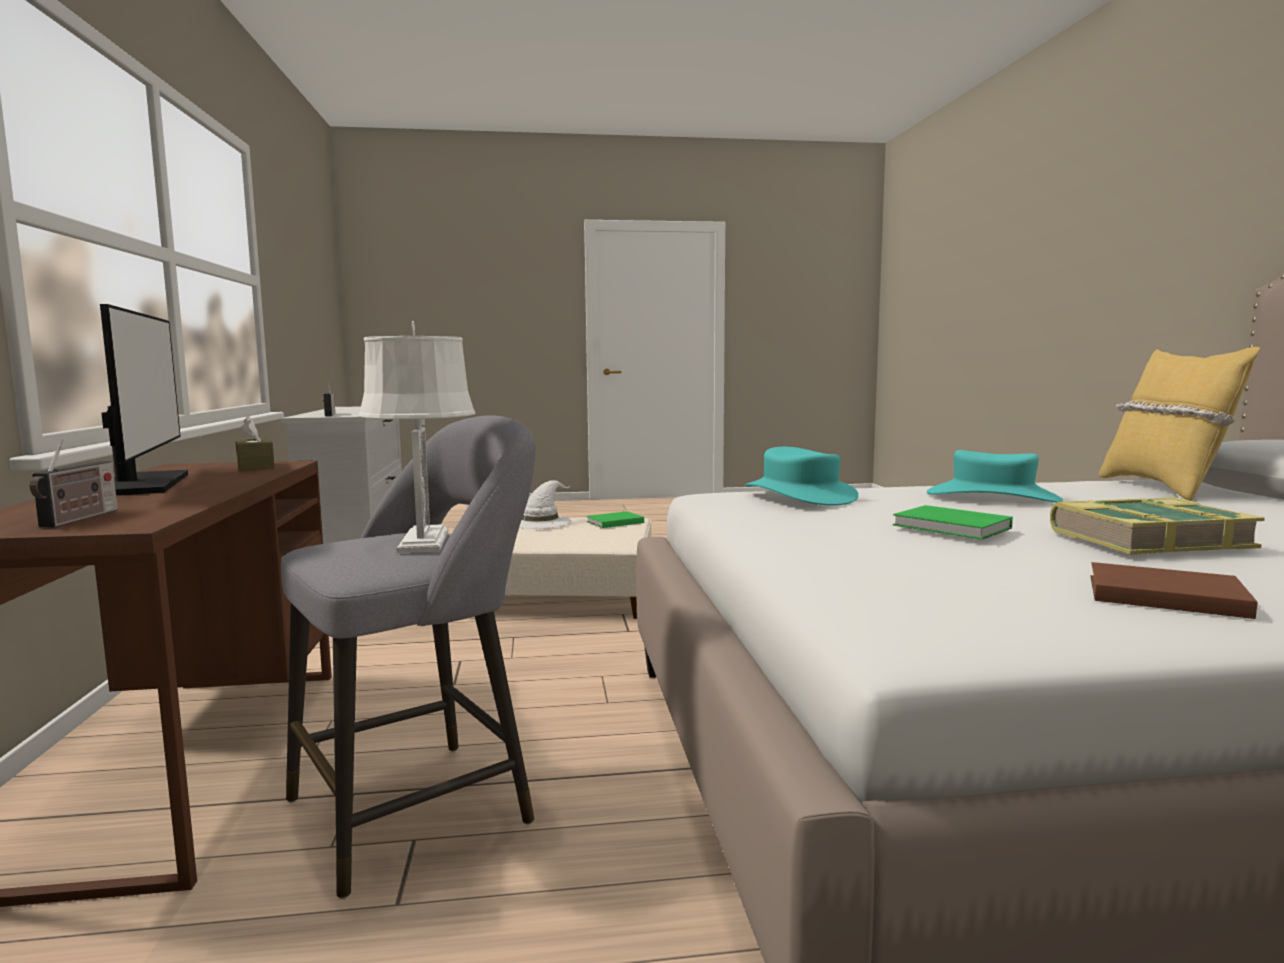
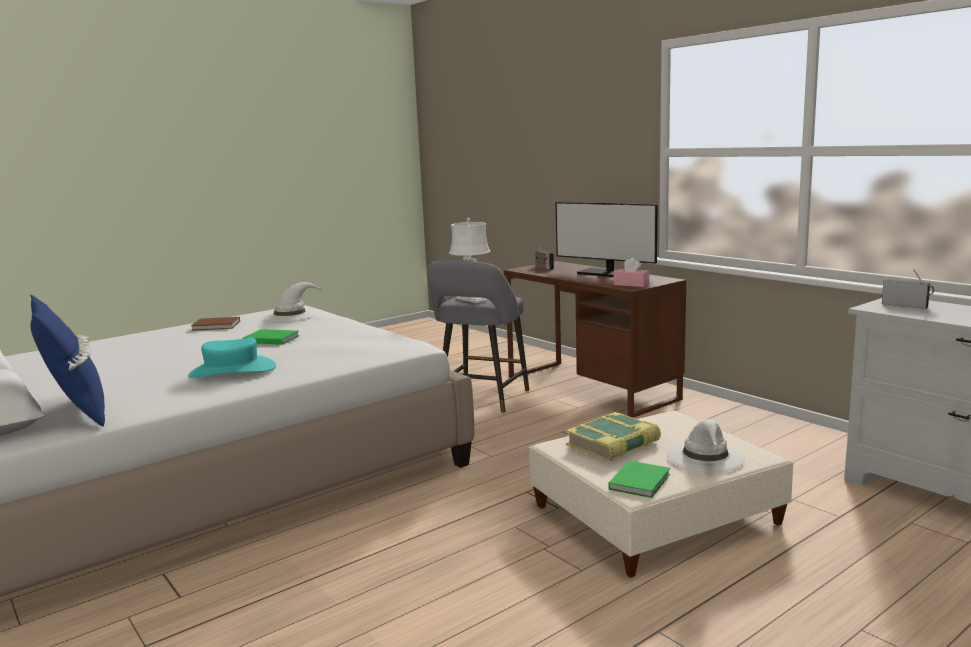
camera: 150 degrees right, 5 degrees up
brown tissue box [235,416,275,471] -> pink tissue box [614,258,649,287]
turquoise hat [745,447,859,506] -> none
book [1050,497,1265,555] -> book moved to [566,412,661,461]
yellow pillow [1098,347,1260,501] -> blue pillow [30,295,105,427]
none -> white hat [263,282,326,322]

